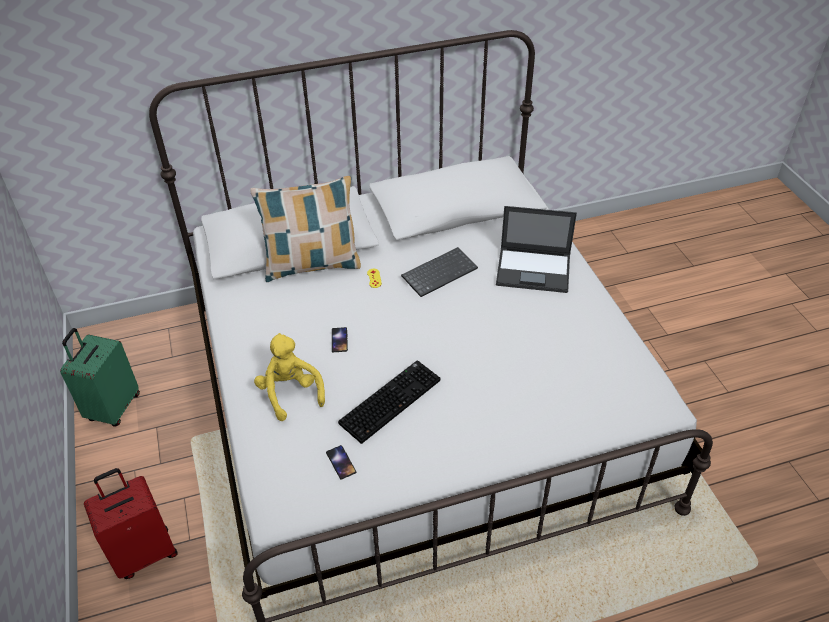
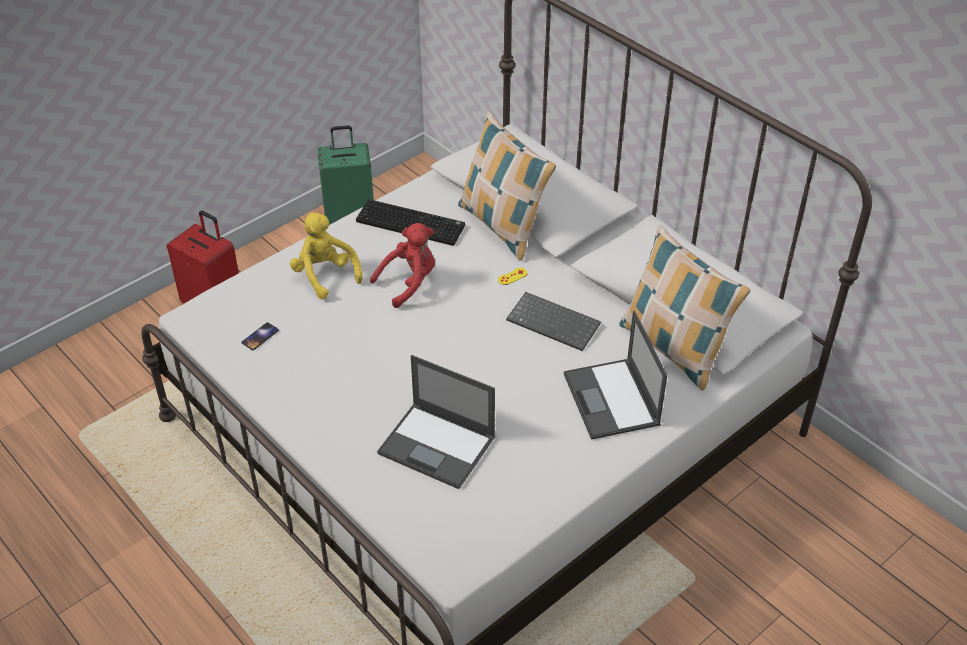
camera: 65 degrees right, 0 degrees up
yellow plush toy [254,333,325,421] -> yellow plush toy turned 75 degrees counterclockwise [290,213,363,300]
phone [332,327,348,352] -> red plush toy [370,223,435,308]
keyboard [338,360,440,444] -> keyboard moved to [356,199,465,246]
none -> laptop [377,355,495,489]
none -> pillow [619,225,750,391]

